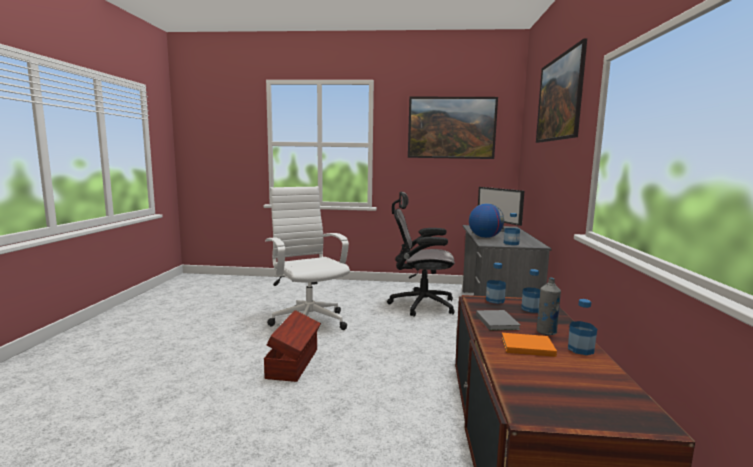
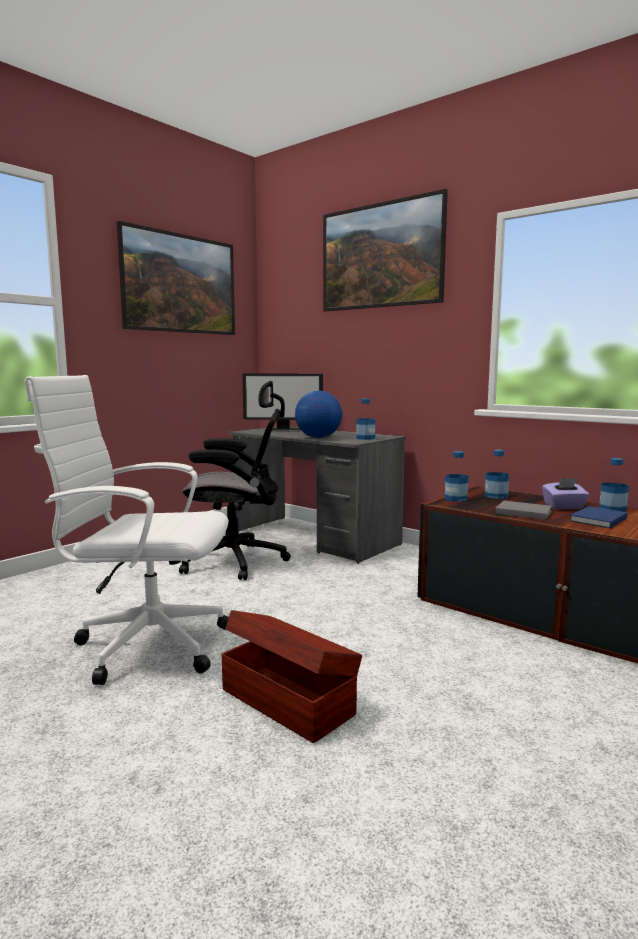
camera: 55 degrees left, 0 degrees up
office chair [387,192,455,317] -> office chair turned 135 degrees counterclockwise [179,381,291,580]
orange book [502,333,557,357] -> blue book [570,506,627,528]
grey bottle [537,278,561,335] -> purple tissue box [542,478,589,509]

